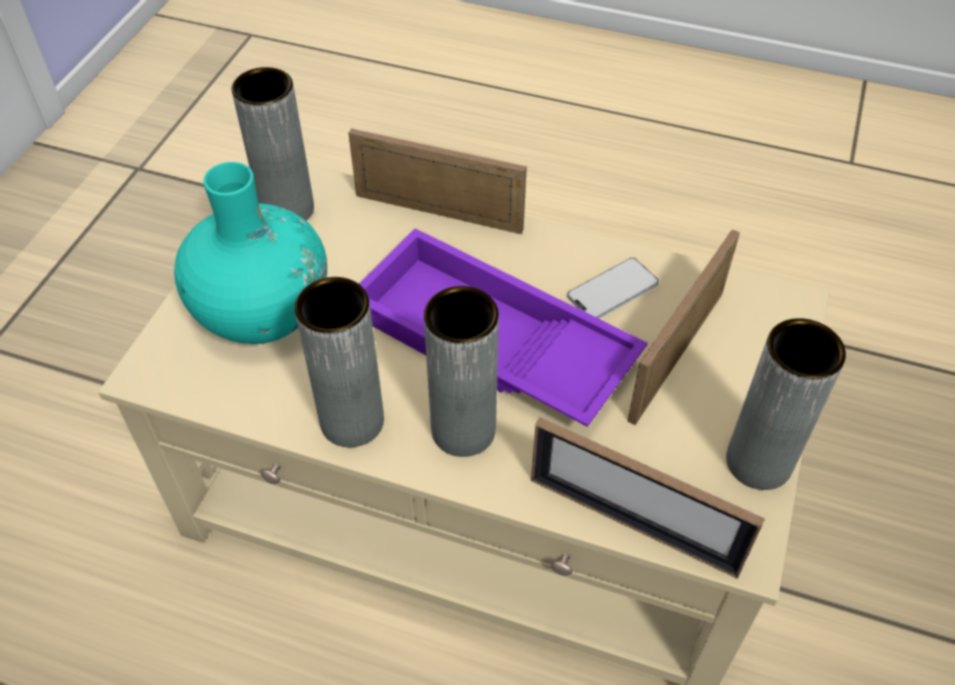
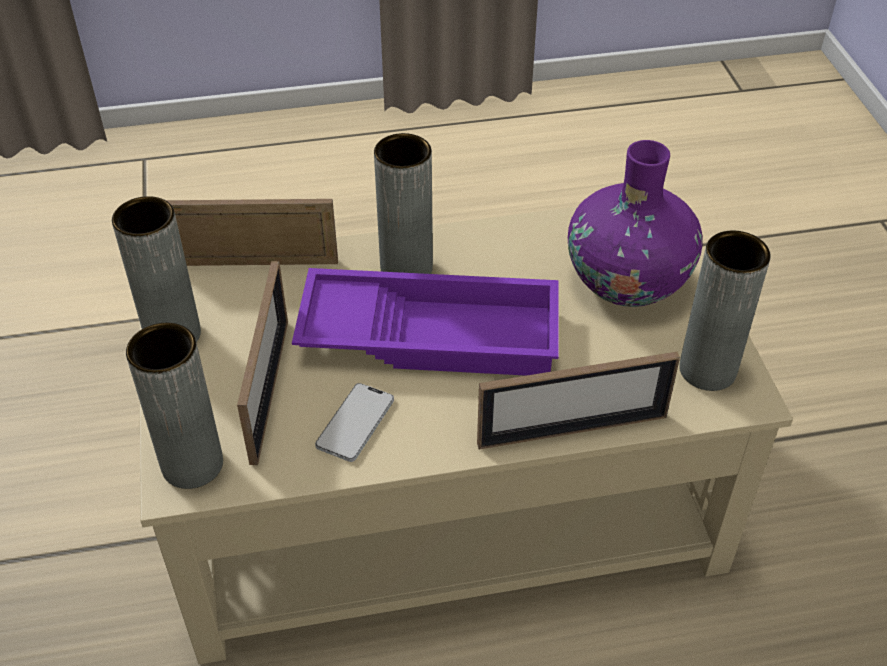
camera: 150 degrees right, 5 degrees down
turquoise vase [174,162,327,344] -> purple vase [568,140,703,307]
grey vase [295,277,384,447] -> grey vase moved to [126,323,223,489]

